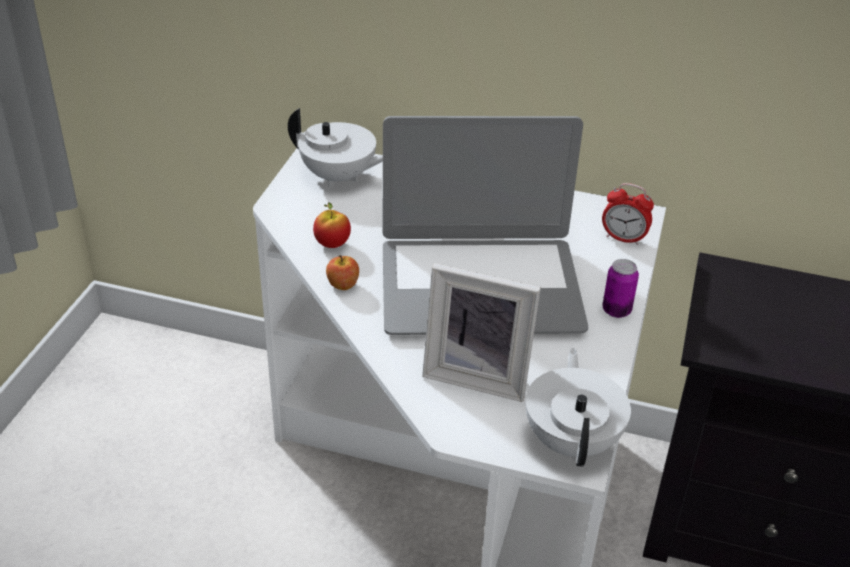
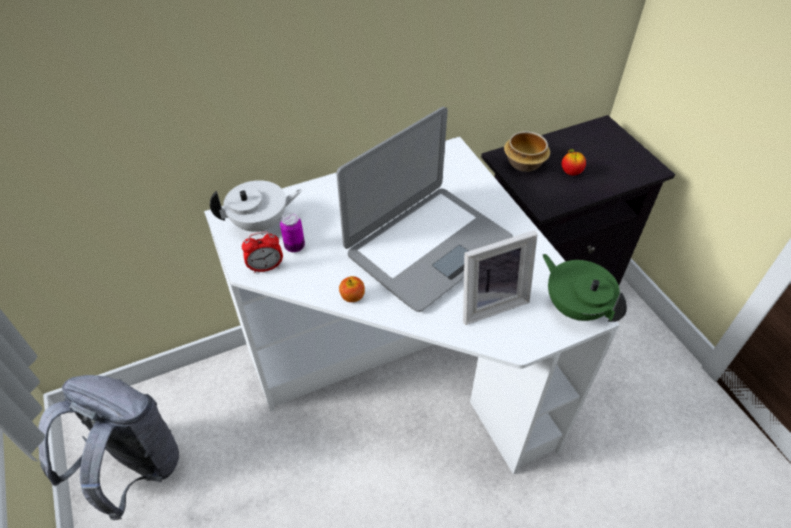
camera: 40 degrees left, 10 degrees up
apple [313,202,351,248] -> apple moved to [562,149,586,175]
white teapot [526,348,631,467] -> green teapot [543,254,627,322]
alarm clock [602,183,654,245] -> alarm clock moved to [242,232,283,273]
can [602,259,639,318] -> can moved to [280,213,305,252]
none -> grey backpack [38,375,179,520]
none -> bowl [504,131,550,172]

